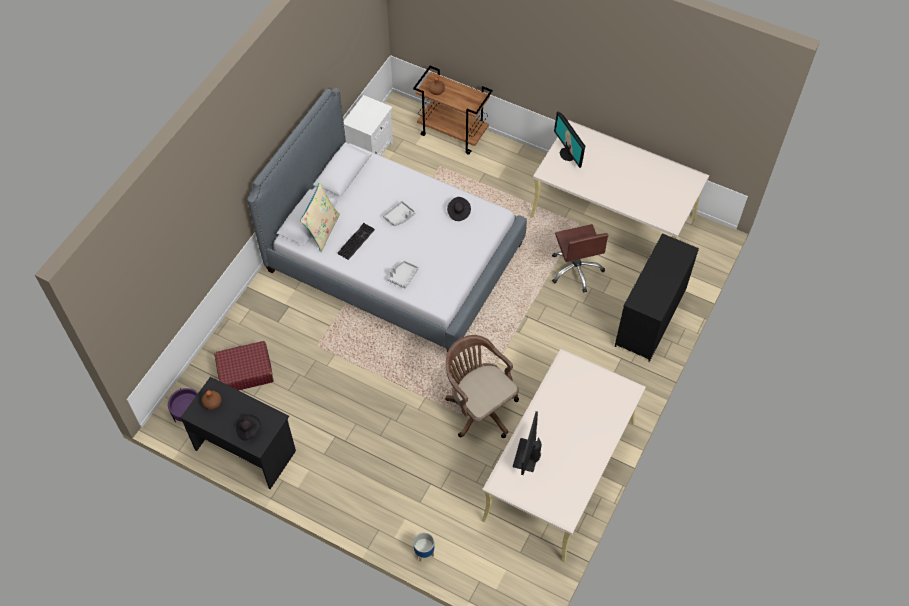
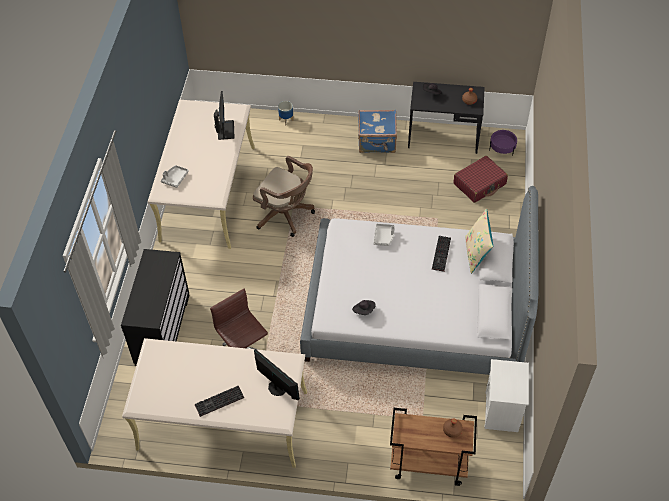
camera: 160 degrees right, 5 degrees down
grey tray [383,201,416,226] -> grey tray moved to [161,165,189,188]
none -> keyboard [195,386,244,417]
none -> blue suitcase [358,110,397,153]

